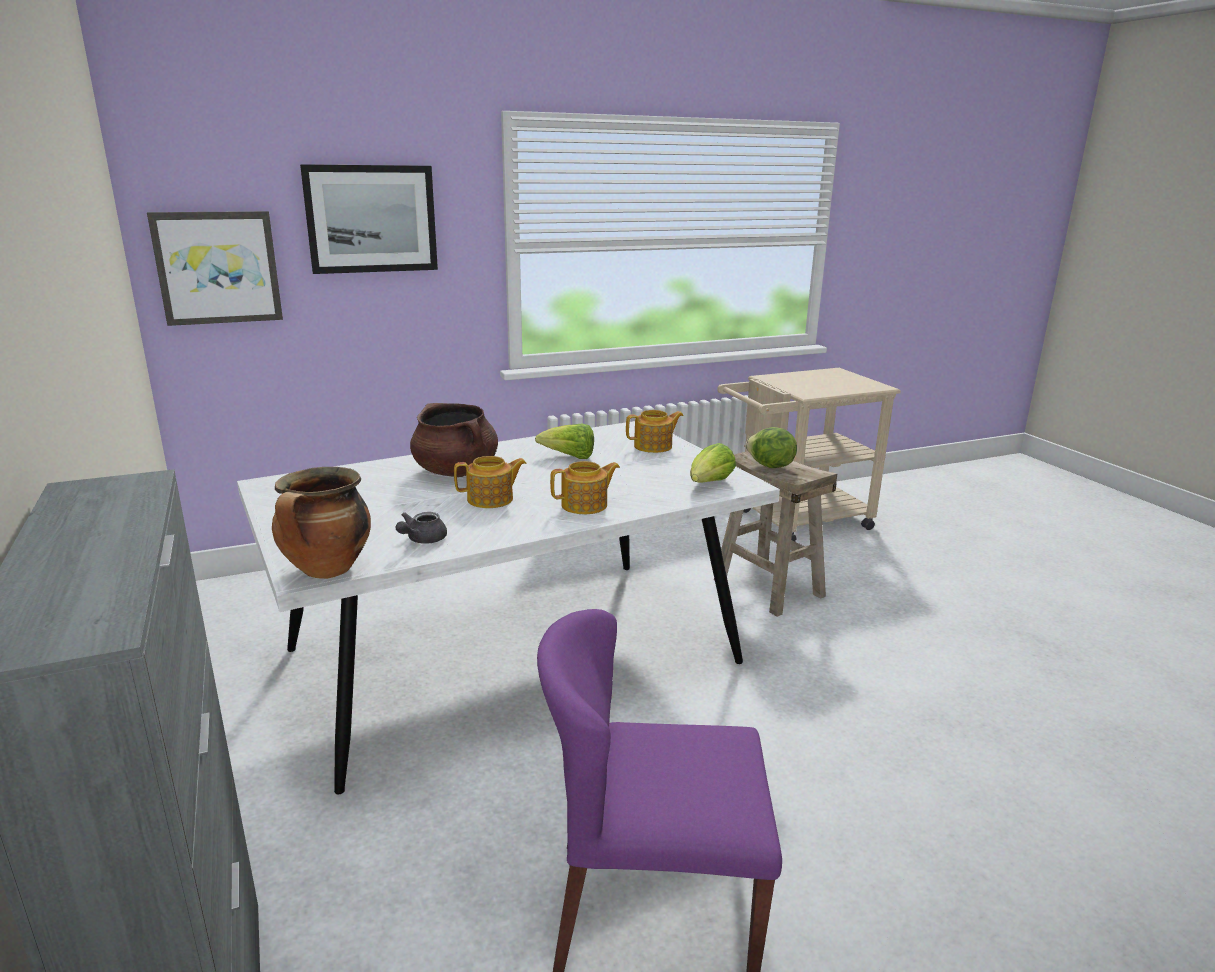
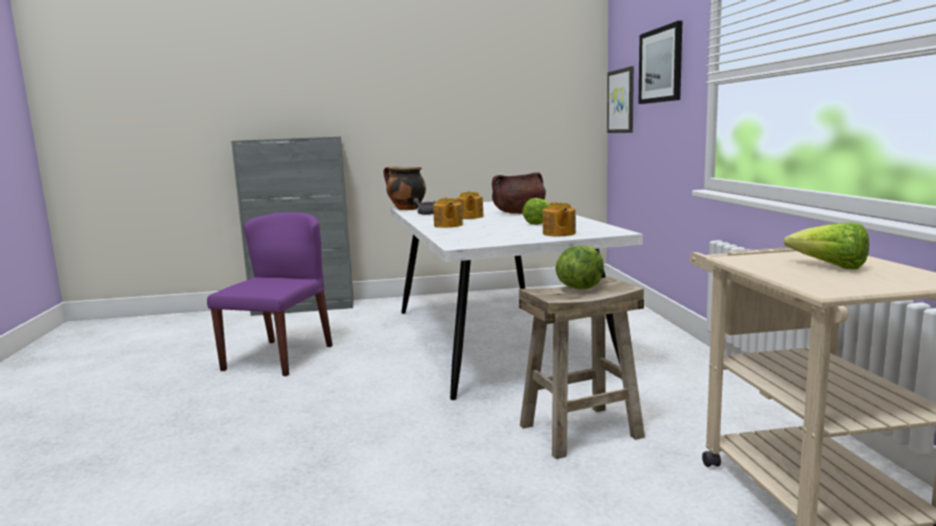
camera: 105 degrees right, 10 degrees down
lettuce [690,443,736,483] -> lettuce moved to [784,222,869,269]

